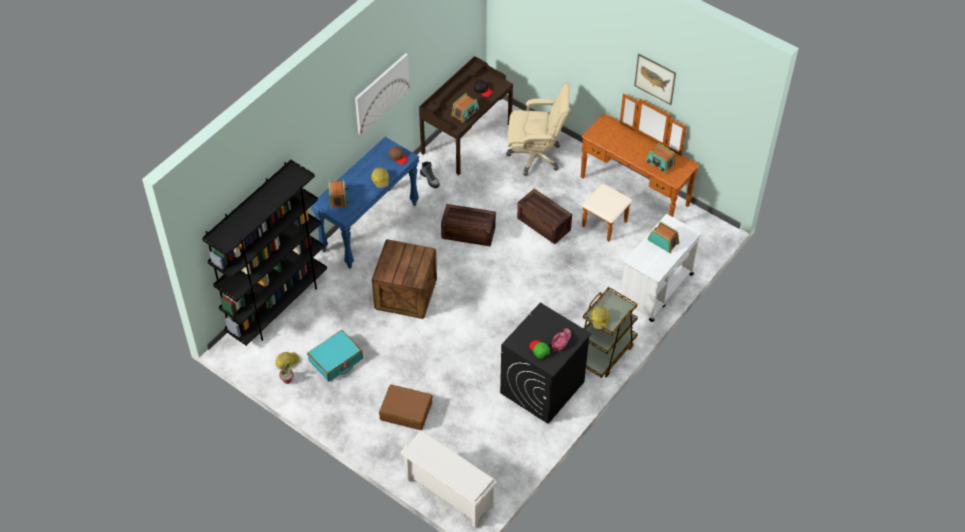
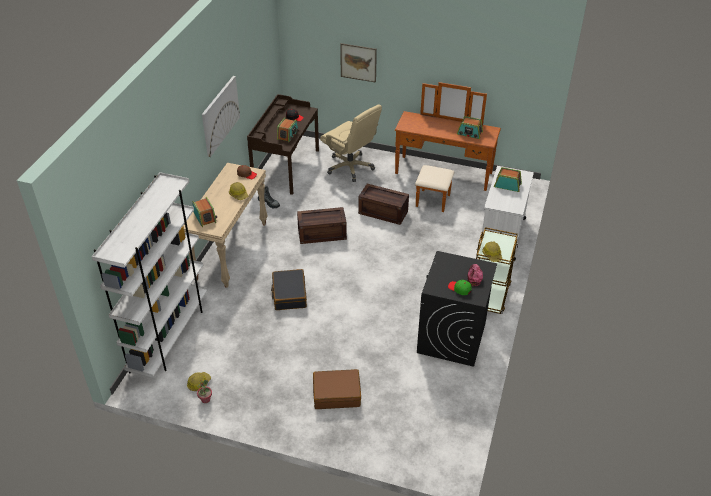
camera: 20 degrees left, 10 degrees down
black bookcase [202,160,327,346] -> white bookcase [91,172,208,378]
turquoise suitcase [307,330,363,382] -> none
blue console table [311,137,420,269] -> beige console table [183,163,268,288]
crate [372,239,437,319] -> black suitcase [271,269,307,310]
white shoe rack [400,430,497,528] -> none
beige office chair [506,83,570,176] -> beige office chair turned 60 degrees clockwise [320,105,382,182]
picture [634,54,676,105] -> picture moved to [340,43,377,83]

